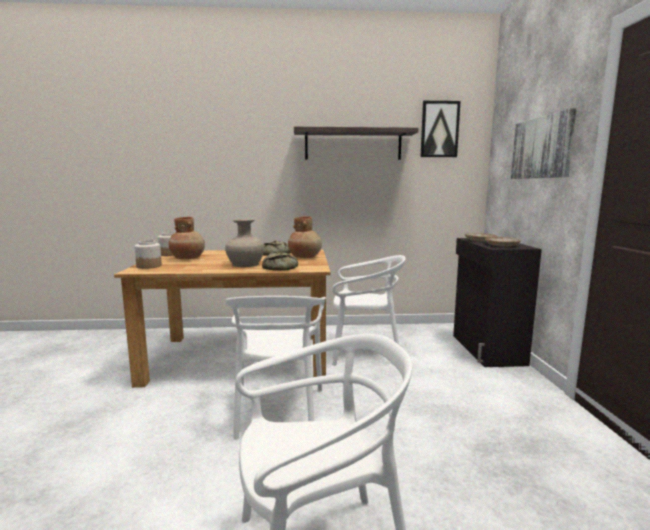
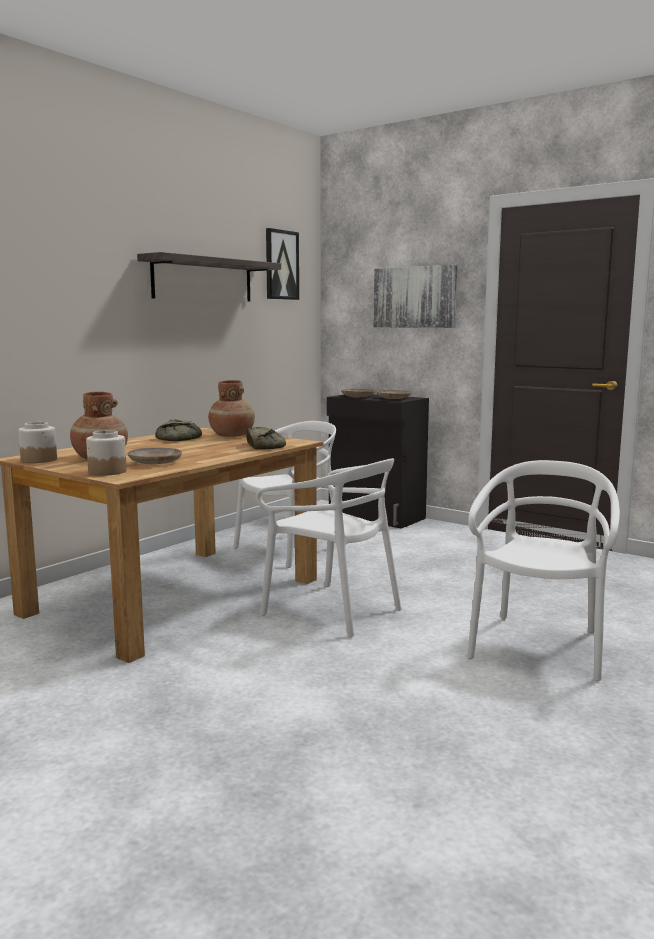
camera: 50 degrees left, 0 degrees up
beige vase [225,219,265,267] -> none
none -> beige plate [128,447,182,464]

